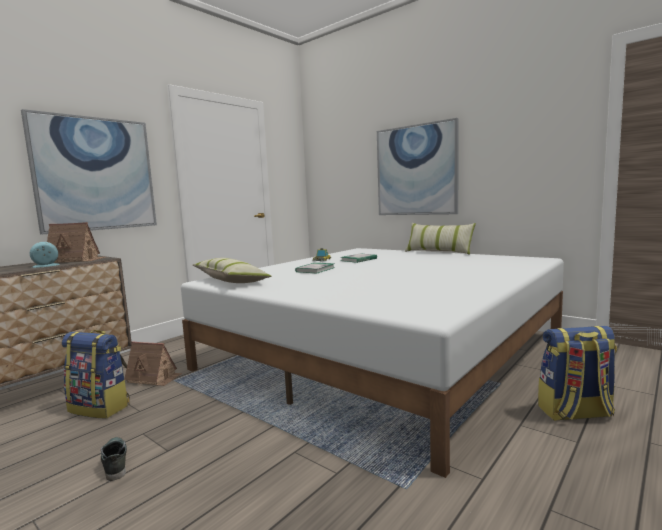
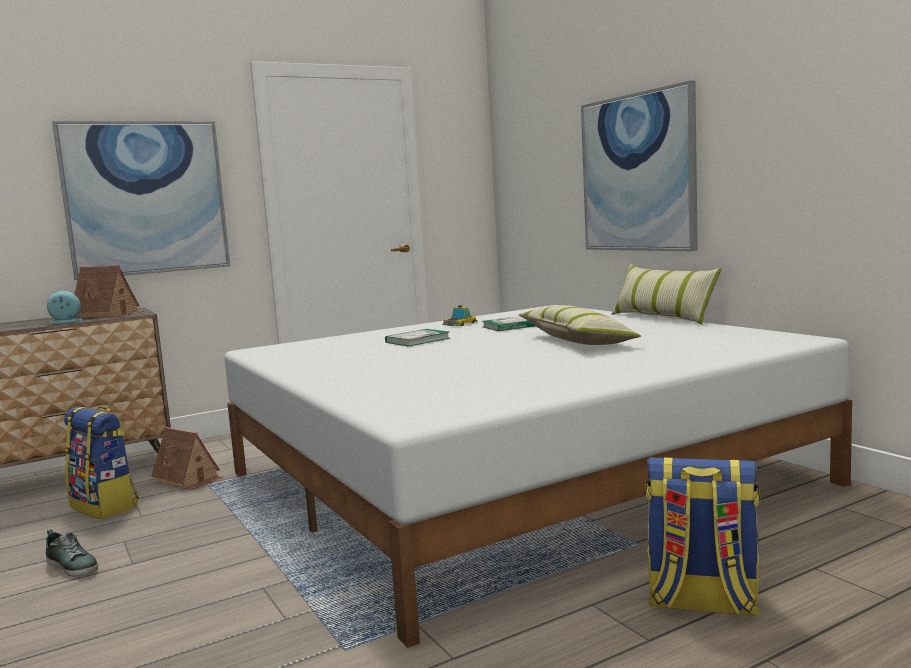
camera: 20 degrees right, 0 degrees up
shoe [101,437,127,481] -> shoe turned 135 degrees clockwise [46,529,98,576]
pillow [192,258,271,283] -> pillow moved to [518,305,641,345]

